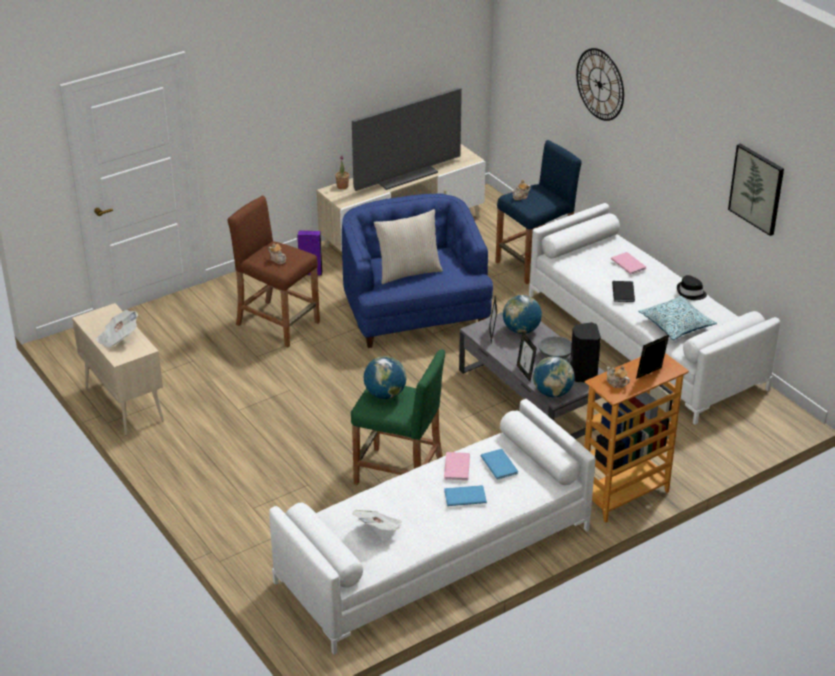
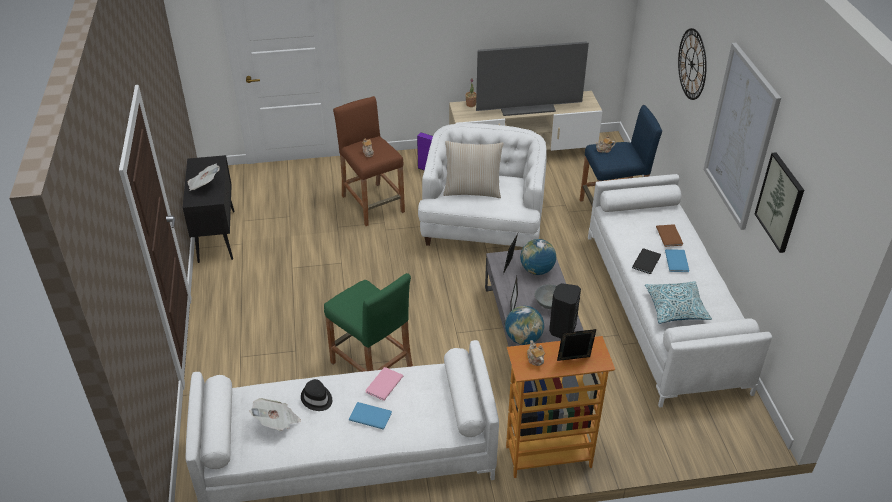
camera: 25 degrees right, 5 degrees up
beige cabinet [72,303,164,435] -> black cabinet [183,155,235,263]
blue armchair [342,193,493,348] -> white armchair [418,123,547,247]
globe [364,356,407,399] -> none
blue book [480,449,518,480] -> blue book moved to [665,249,689,272]
pink book [611,252,646,274] -> brown book [656,224,683,247]
black hat [677,275,707,300] -> black hat moved to [301,379,332,411]
none -> picture [704,43,781,230]

